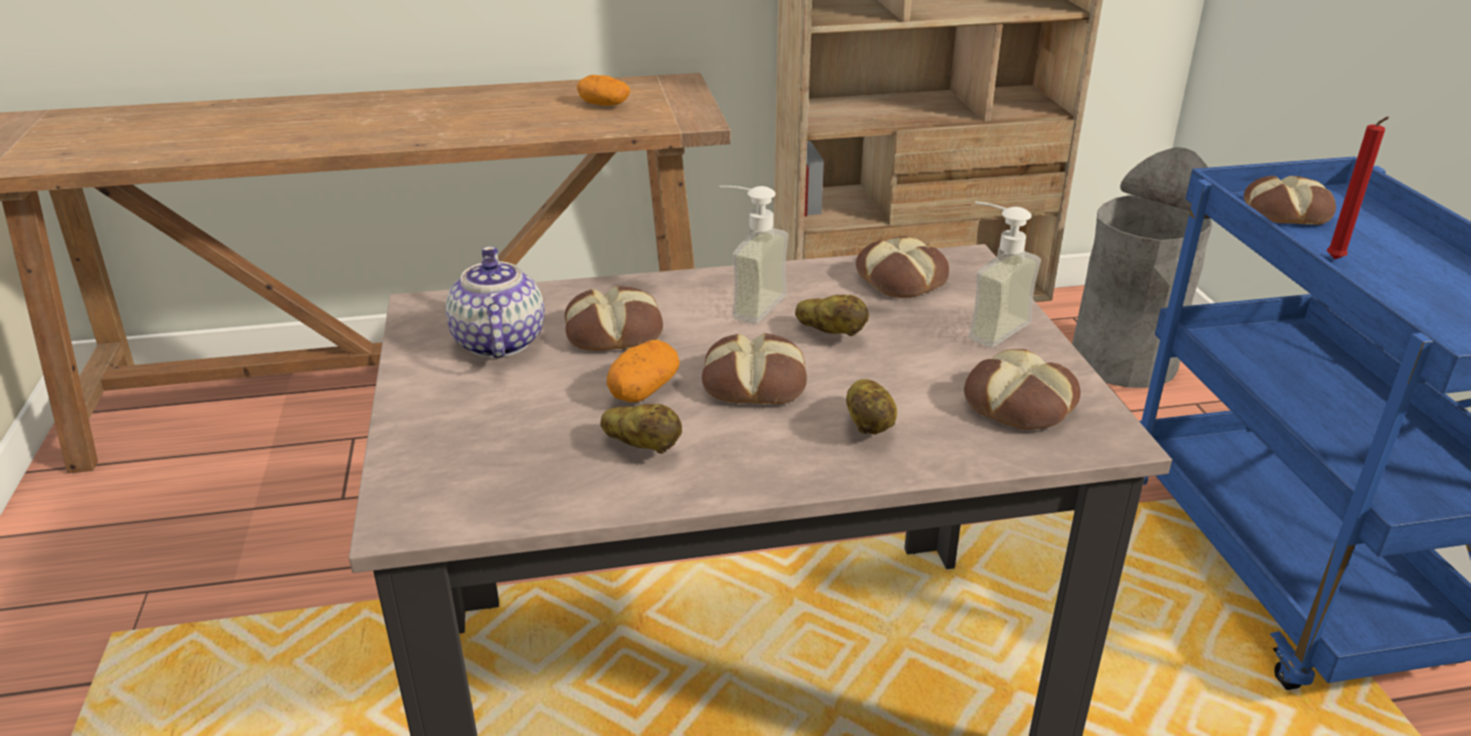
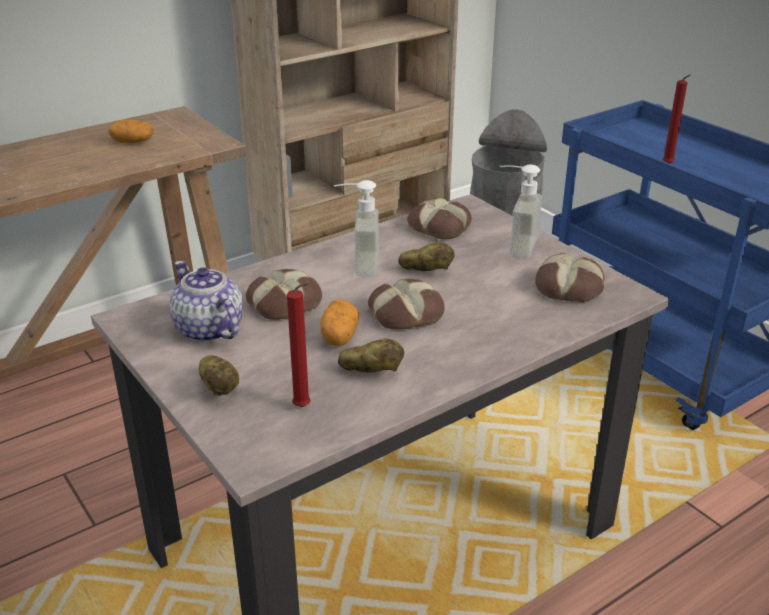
camera: 25 degrees left, 0 degrees up
potato [846,379,897,435] -> potato moved to [199,355,239,396]
bread [1244,176,1336,225] -> none
none -> red candle [287,283,311,407]

